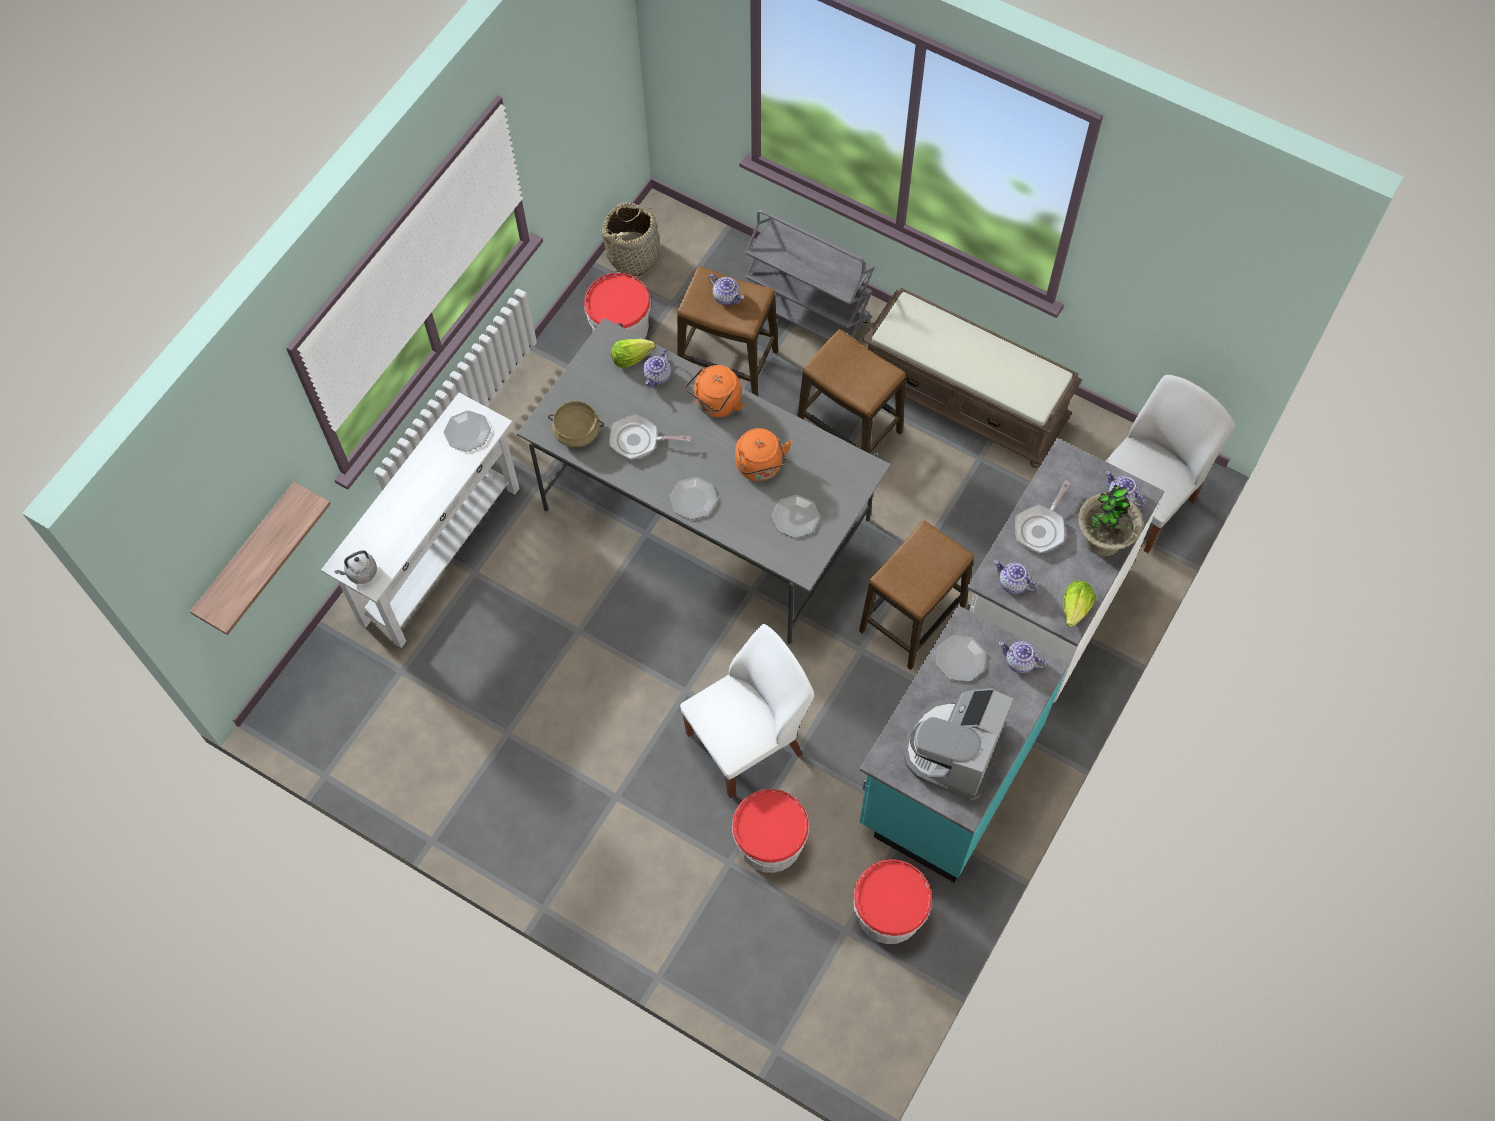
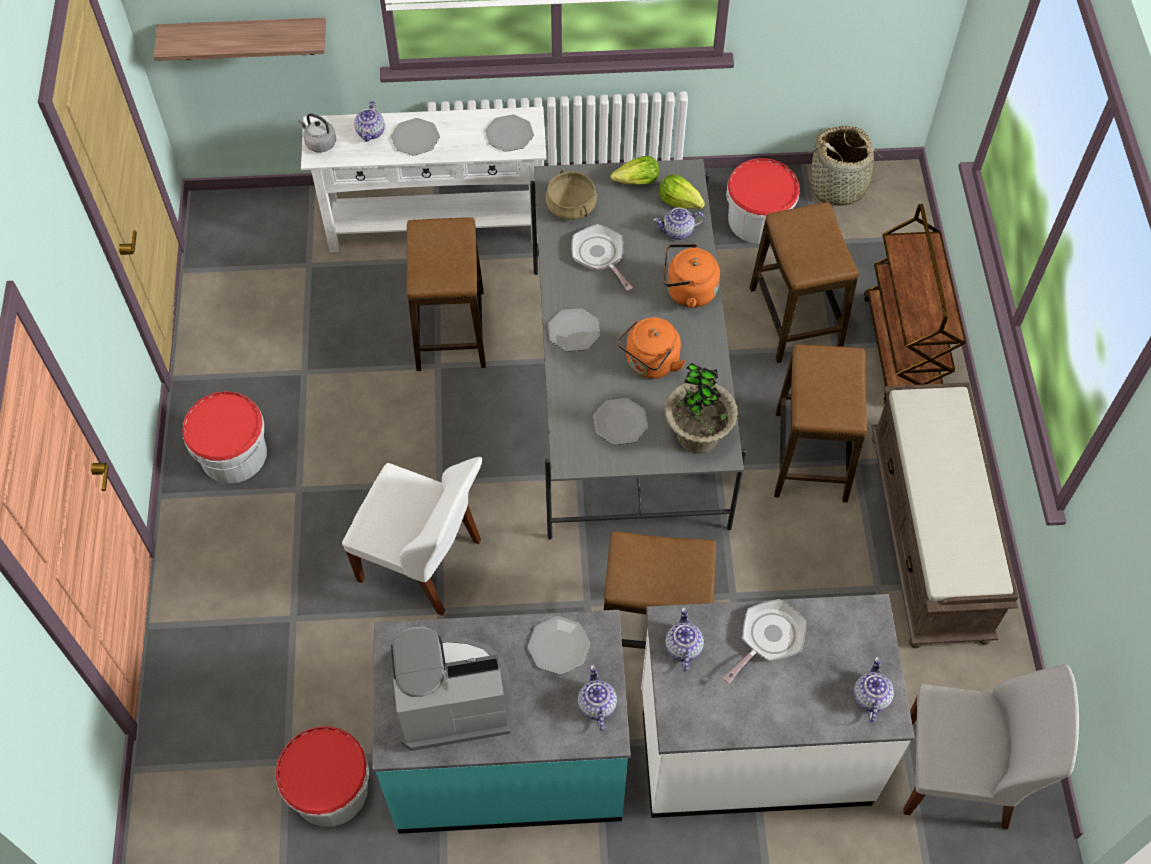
camera: 55 degrees right, 5 degrees down
teapot [709,274,744,305] -> teapot moved to [354,101,385,142]
bucket [732,789,809,873] -> bucket moved to [182,391,267,483]
grey cart [745,210,875,341] -> brown cart [864,204,966,404]
frying pan [1015,480,1071,553] -> frying pan turned 135 degrees clockwise [723,599,806,683]
lettuce [1063,581,1095,627] -> lettuce moved to [611,156,659,185]
potted plant [1078,484,1143,556] -> potted plant moved to [665,363,738,453]
none -> plate [391,118,440,155]
none -> stool [407,217,486,371]

